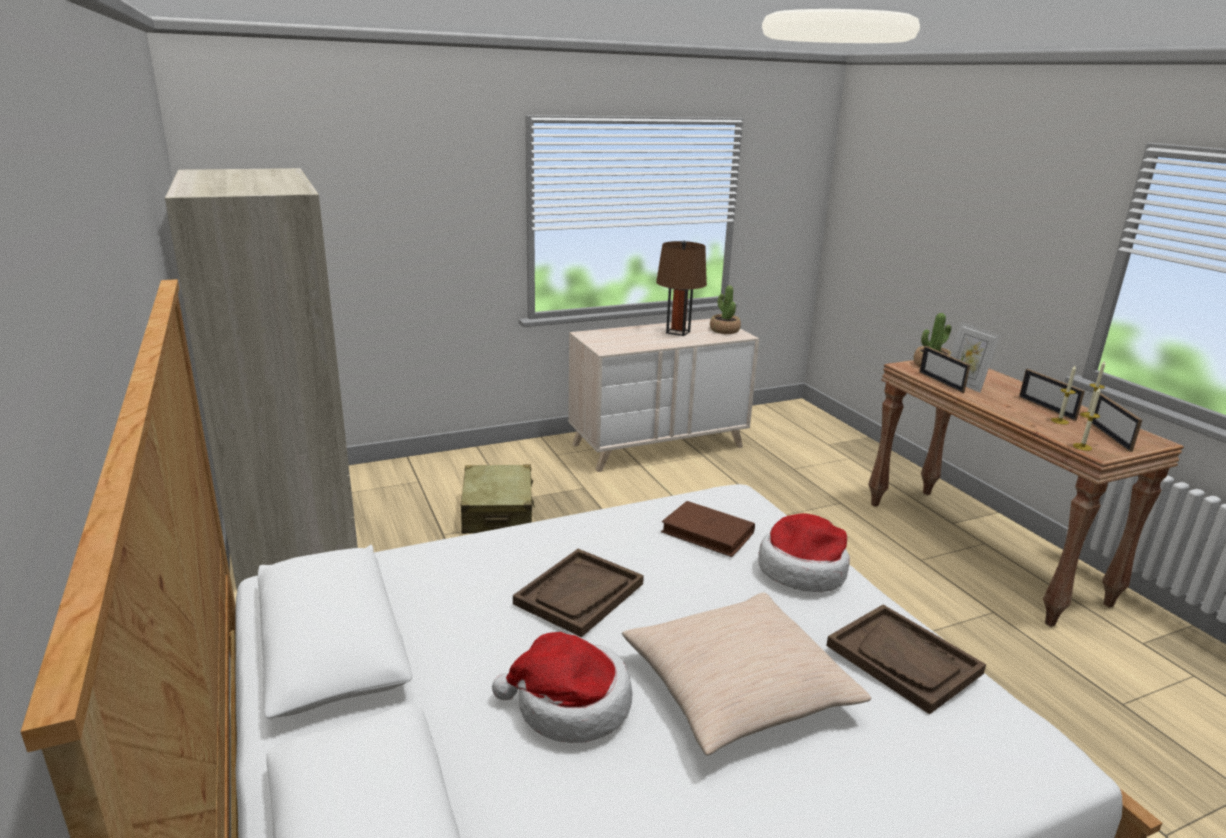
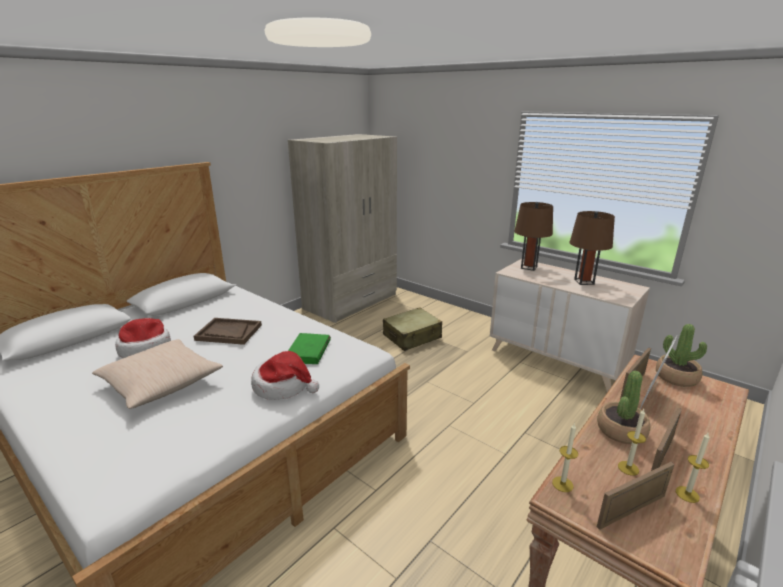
camera: 65 degrees right, 0 degrees up
brown book [661,501,755,557] -> green book [288,333,331,364]
potted plant [710,285,741,334] -> potted plant moved to [597,371,651,444]
brown tray [826,605,986,714] -> none
none -> brown table lamp [514,202,553,271]

